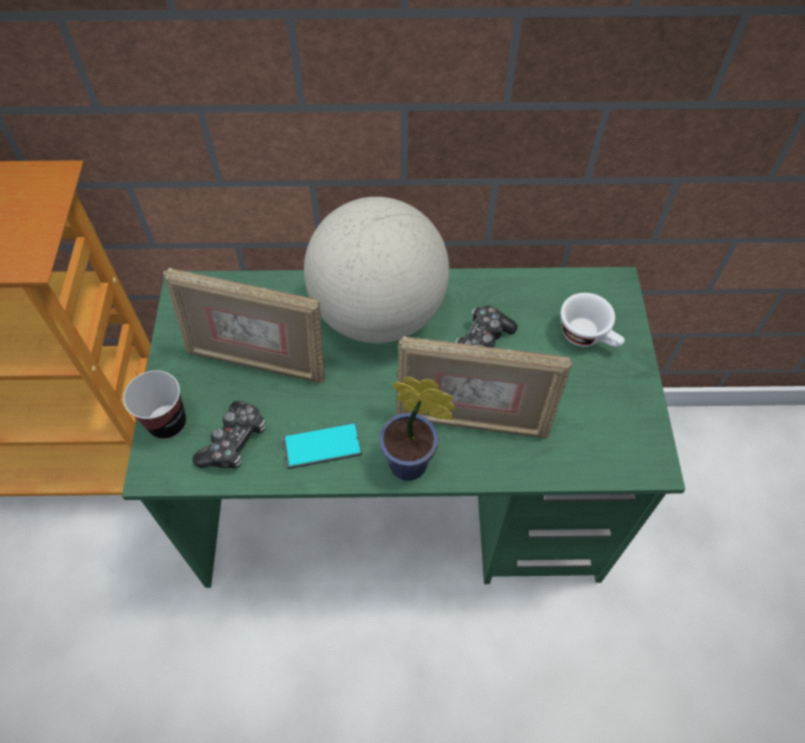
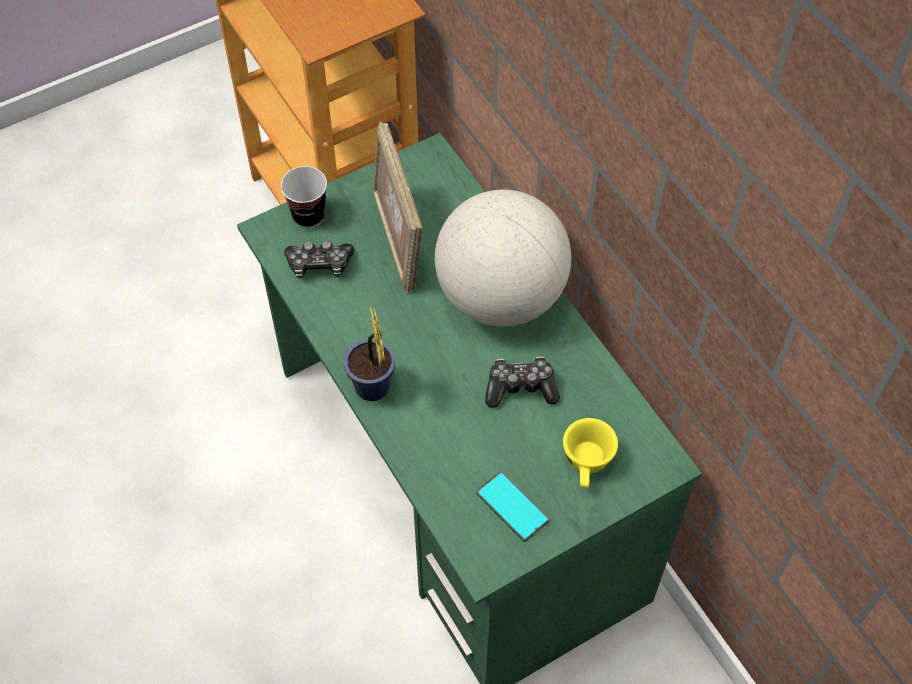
camera: 60 degrees right, 0 degrees up
phone [283,422,362,469] -> phone moved to [476,471,549,542]
picture frame [396,336,573,438] -> none
white cup [561,293,625,347] -> yellow cup [563,418,618,488]

